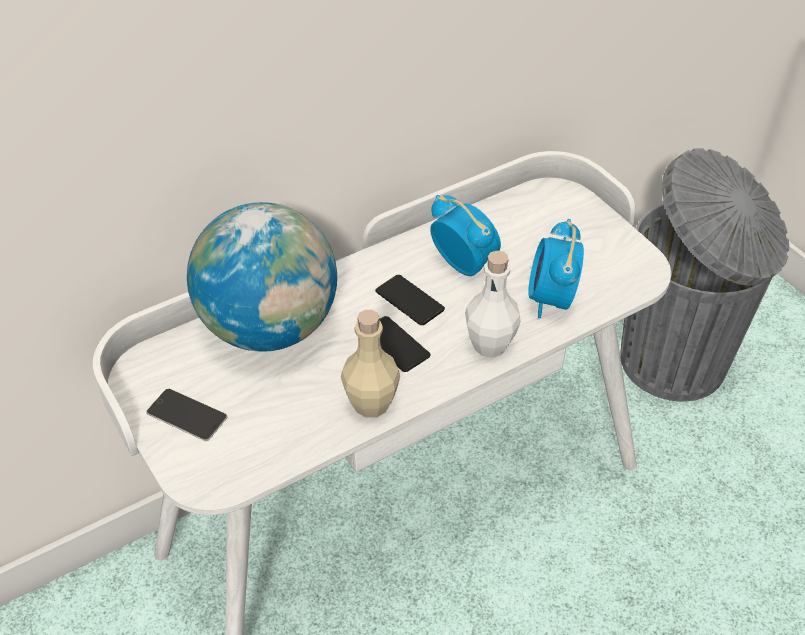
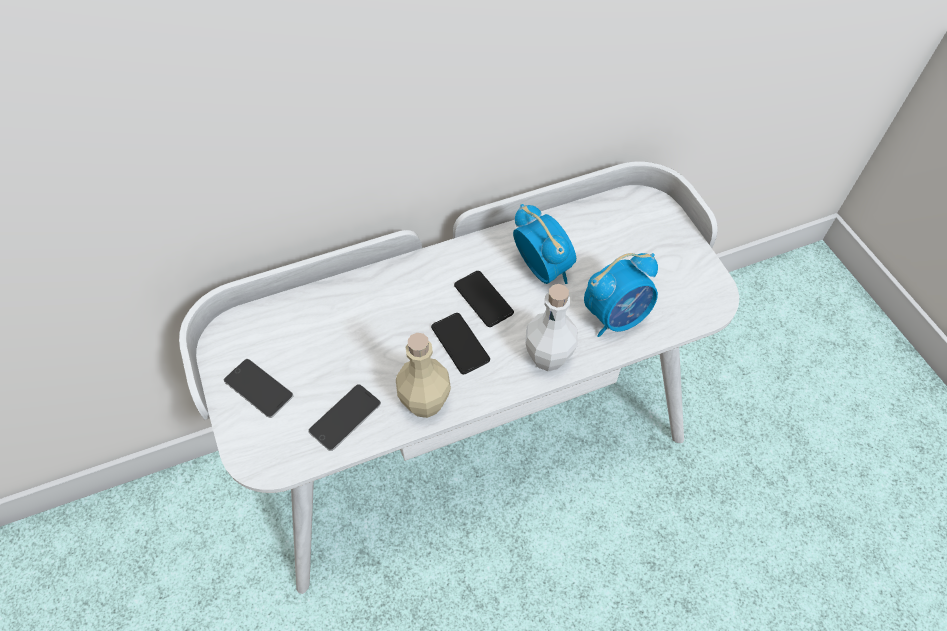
camera: 10 degrees right, 10 degrees up
globe [187,202,337,352] -> none
alarm clock [528,219,584,318] -> alarm clock turned 135 degrees counterclockwise [584,253,658,337]
grey trash can [620,148,789,401] -> none
none -> phone [308,384,381,451]

